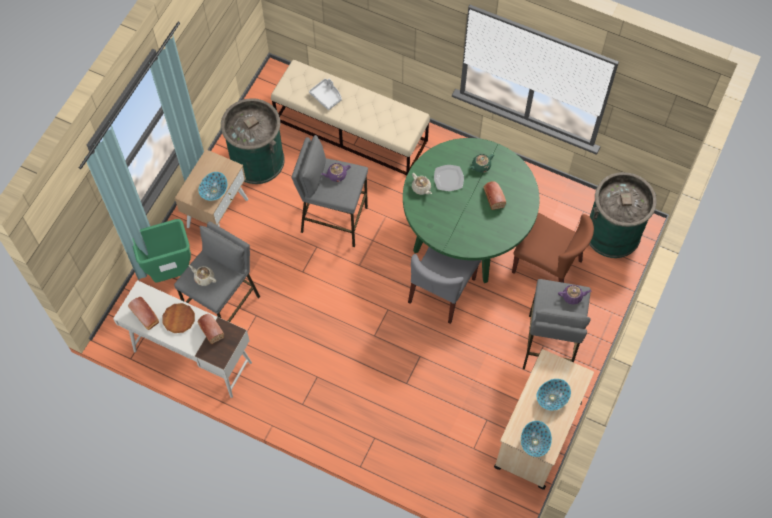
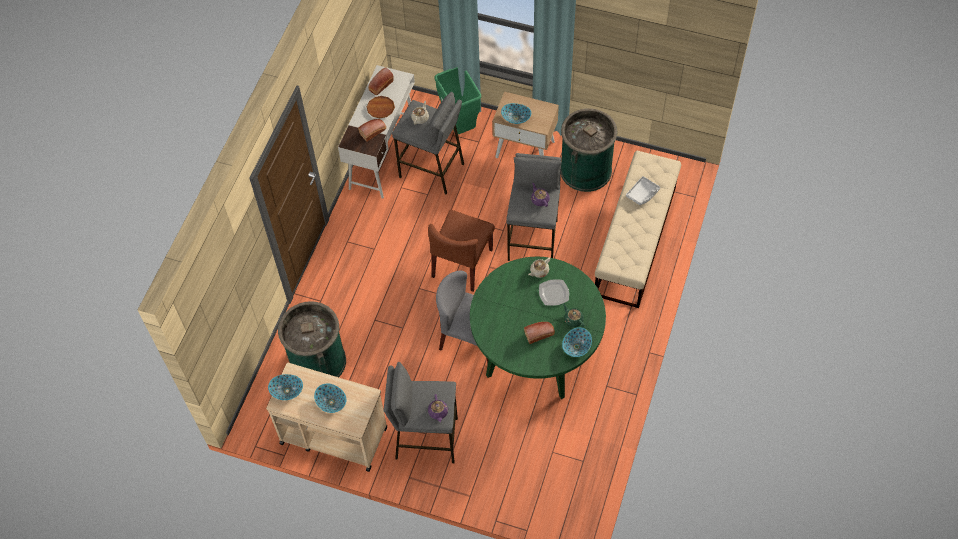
camera: 85 degrees right, 5 degrees down
brown chair [512,213,594,283] -> brown chair moved to [428,210,495,292]
green trash can [589,172,657,258] -> green trash can moved to [278,301,346,377]
none -> bowl [562,327,592,357]

